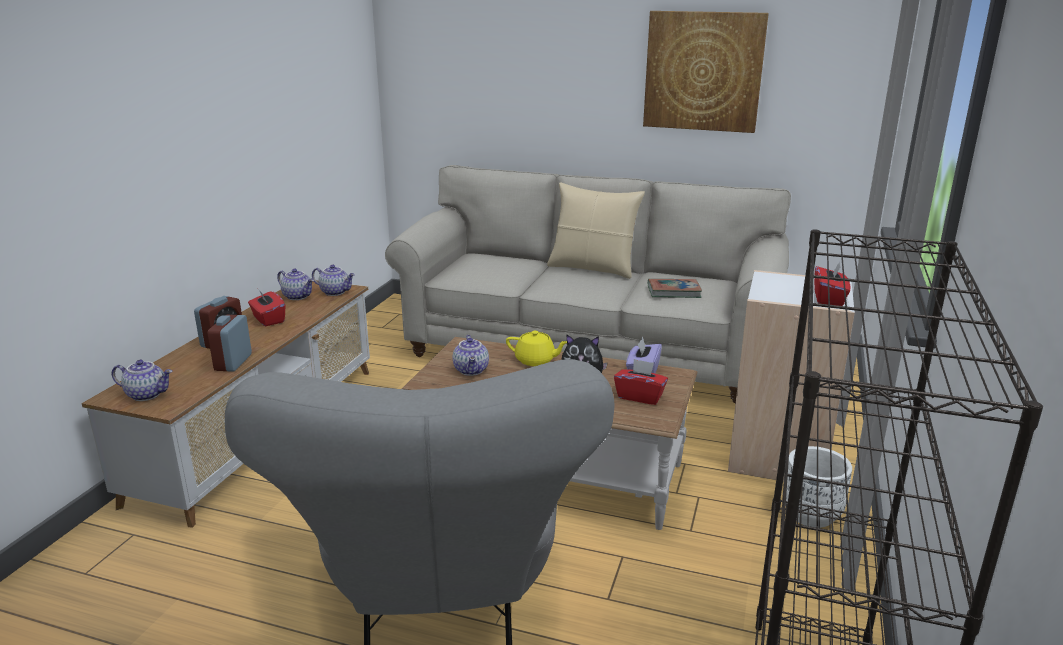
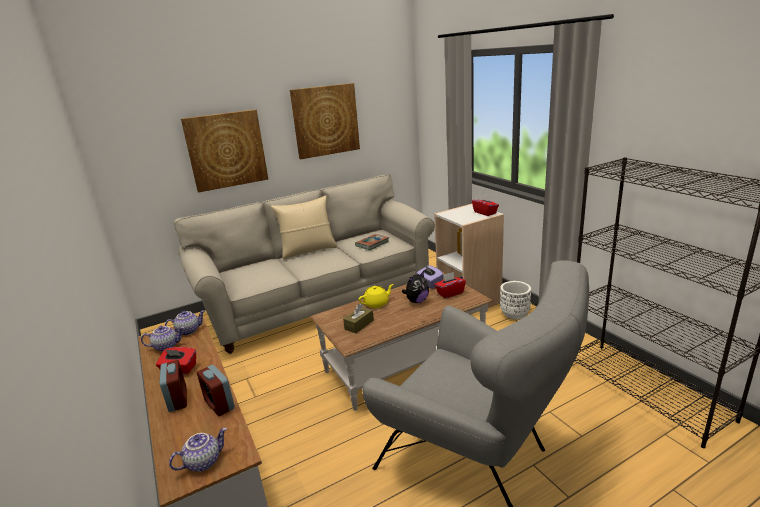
camera: 45 degrees left, 0 degrees up
teapot [453,335,489,376] -> brown tissue box [343,303,374,333]
none -> picture [181,109,268,193]

